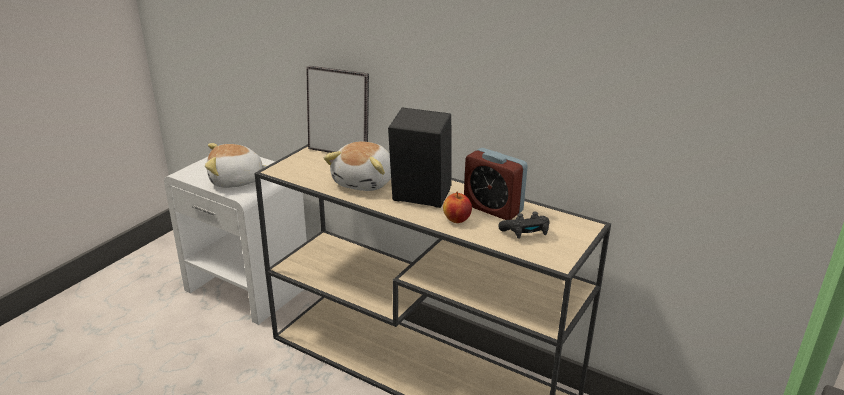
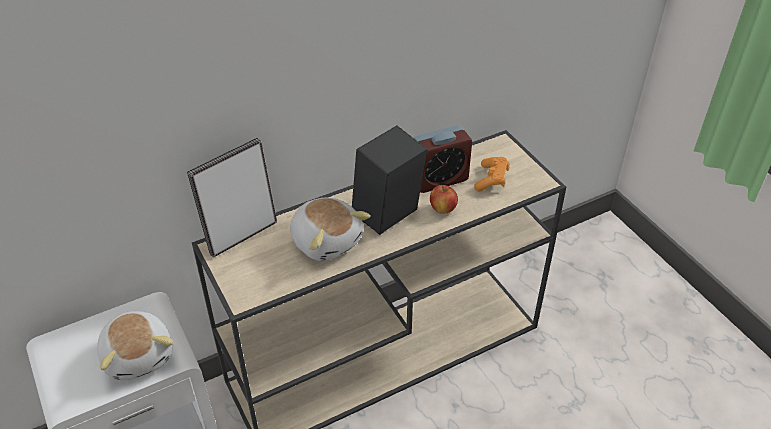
camera: 60 degrees left, 15 degrees up
plush toy [205,143,267,188] -> plush toy turned 45 degrees counterclockwise [97,311,173,380]
black game controller [498,211,550,239] -> orange game controller [474,157,510,192]

